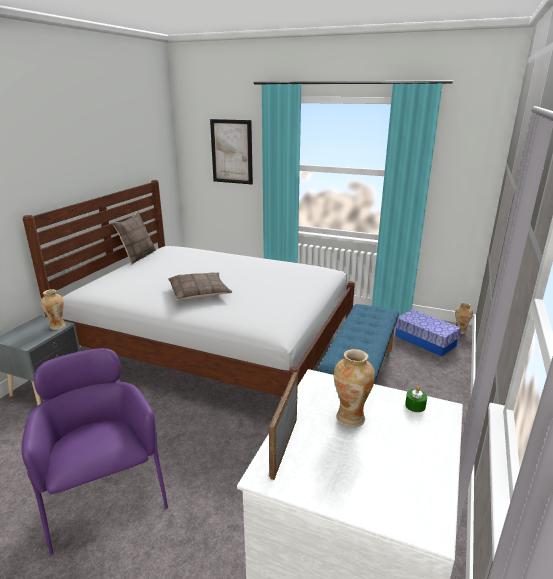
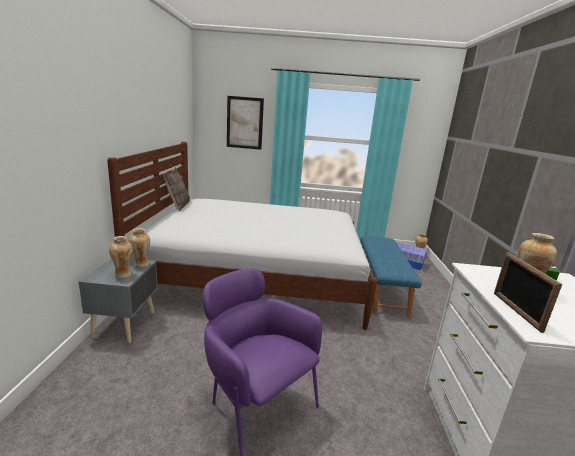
camera: 20 degrees left, 5 degrees down
pillow [168,273,232,301] -> none
none -> vase [109,236,133,278]

